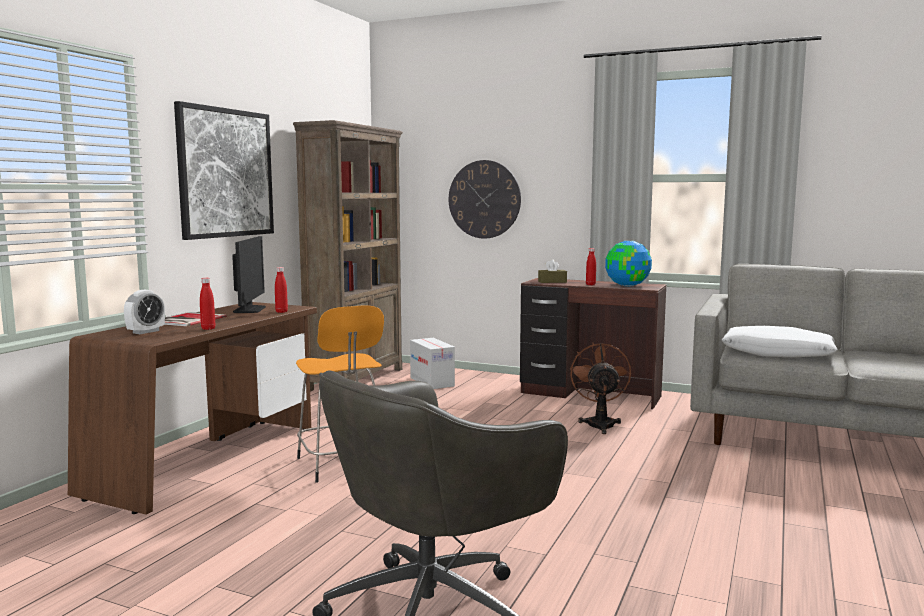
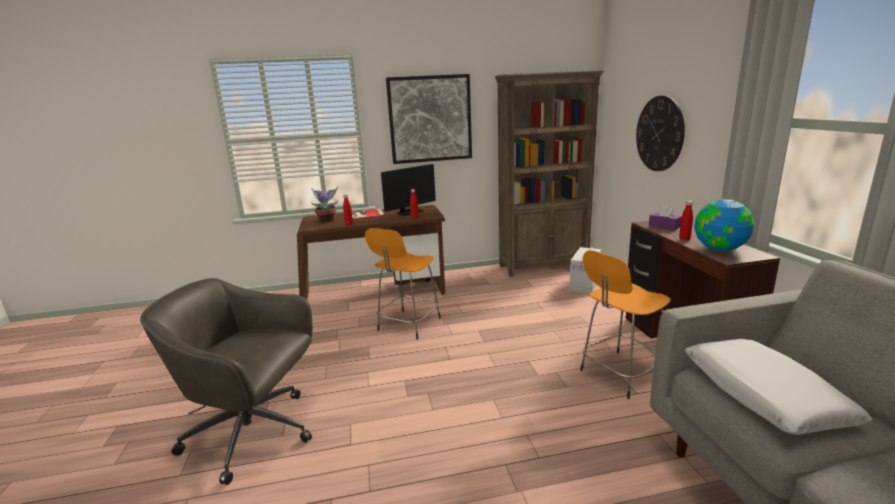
camera: 55 degrees right, 10 degrees up
alarm clock [124,290,165,334] -> potted plant [311,186,338,222]
brown tissue box [538,259,567,283] -> purple tissue box [649,205,682,230]
brown fan [570,342,631,434] -> orange stool [580,250,670,399]

